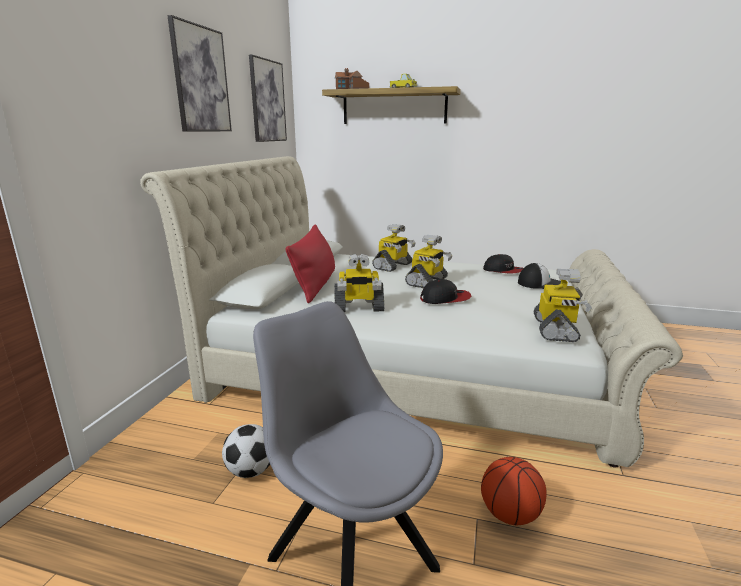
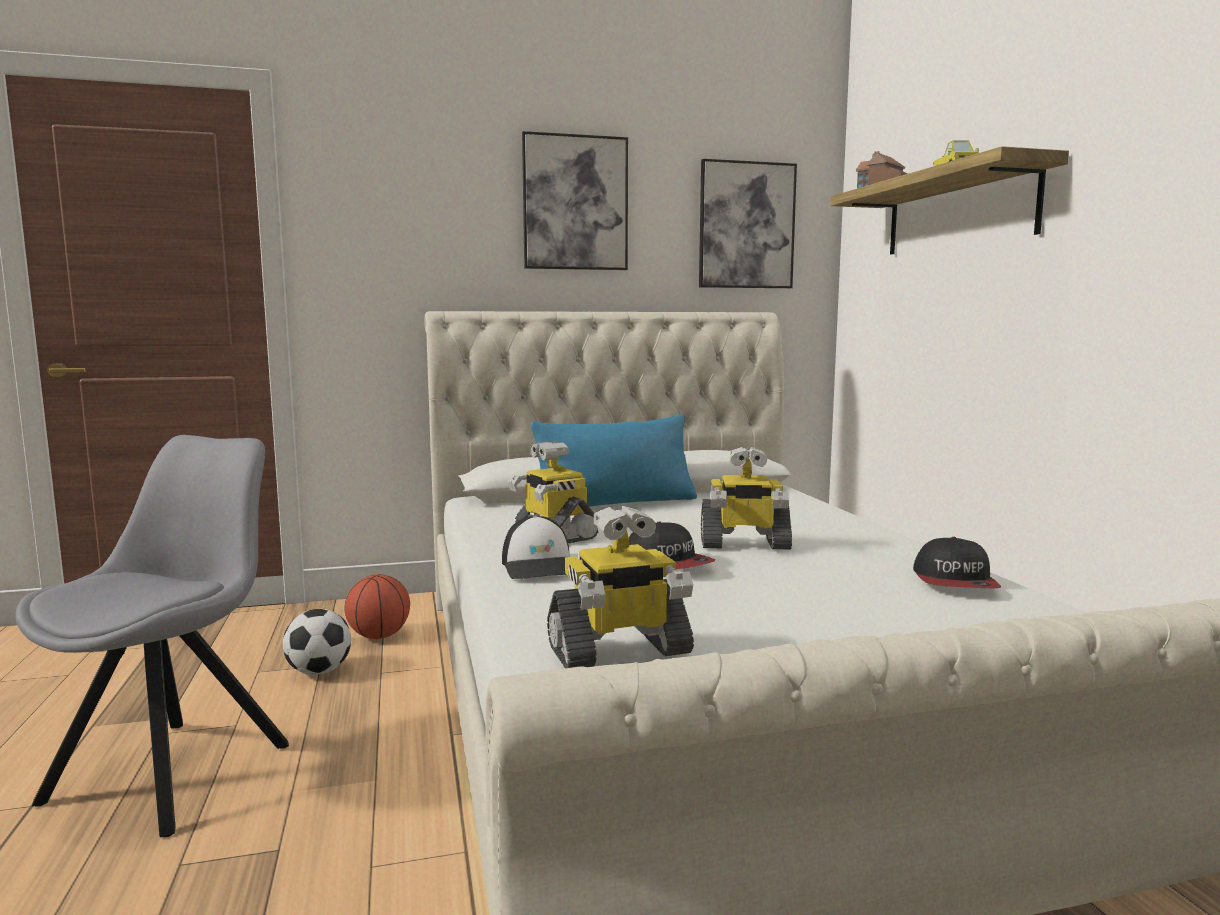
camera: 60 degrees right, 10 degrees down
red pillow [286,224,335,303] -> blue pillow [531,414,697,507]
toy robot [372,224,416,272] -> none
basketball [481,457,547,525] -> basketball moved to [345,574,410,639]
cap [518,263,561,289] -> cap moved to [502,516,569,579]

